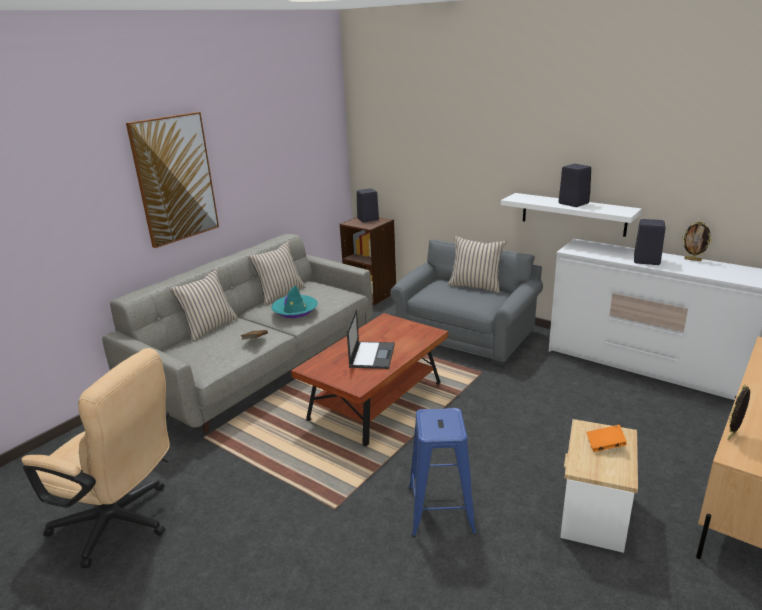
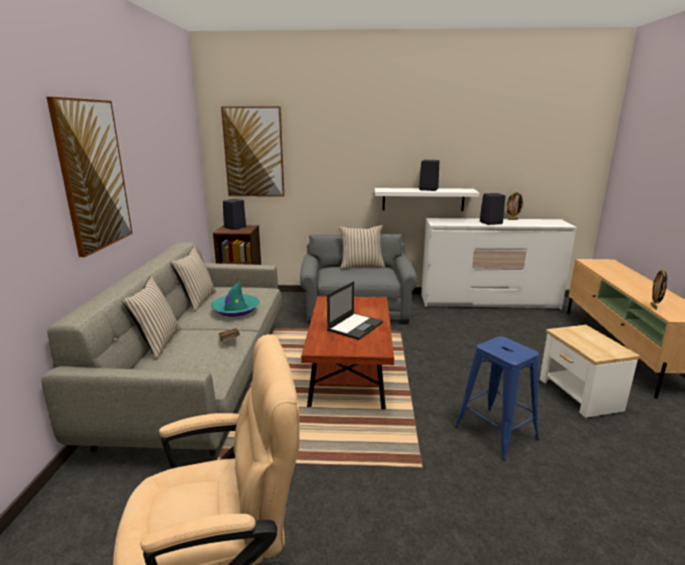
camera: 35 degrees left, 5 degrees down
laptop [347,309,395,369] -> laptop turned 60 degrees clockwise [327,281,383,340]
orange book [587,425,627,452] -> none
none -> picture [221,106,284,197]

